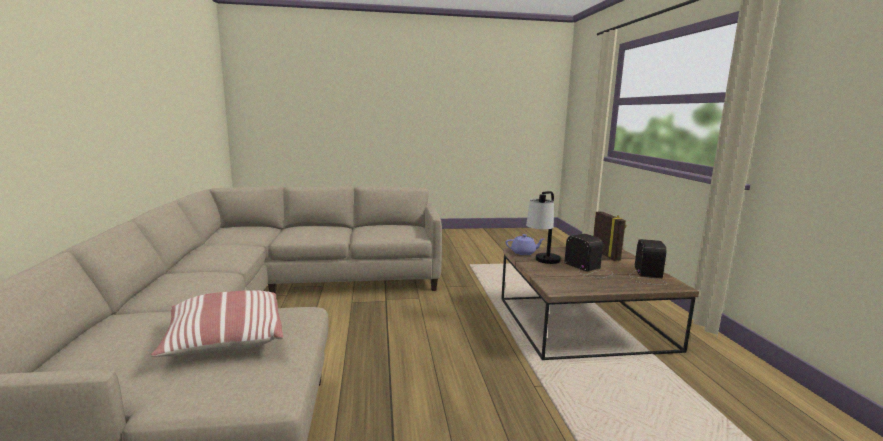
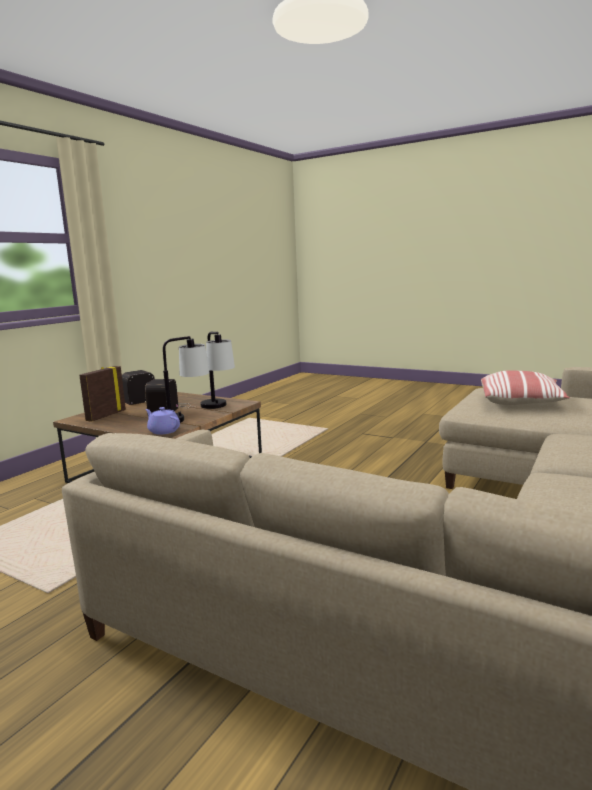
camera: 140 degrees left, 0 degrees up
none -> table lamp [200,332,235,409]

